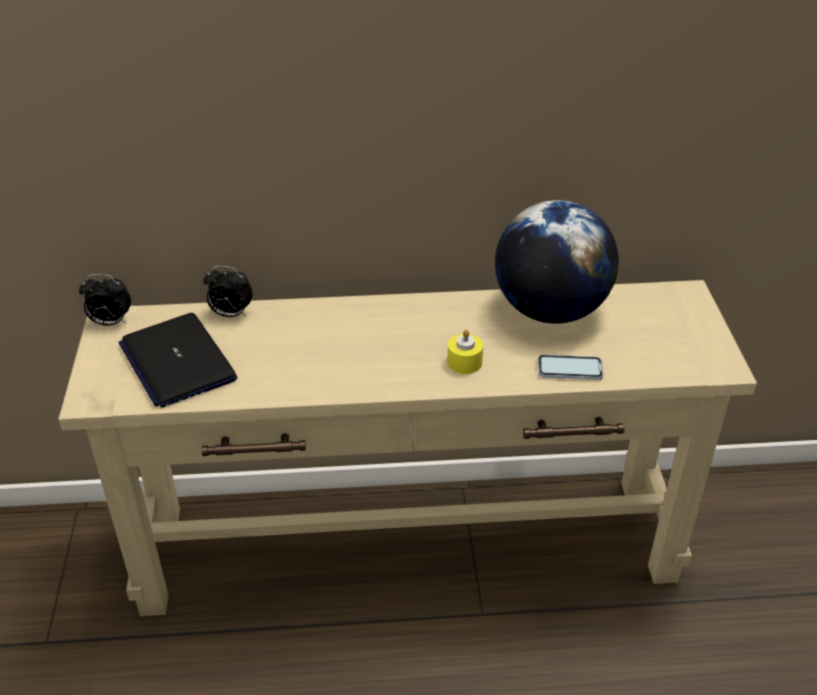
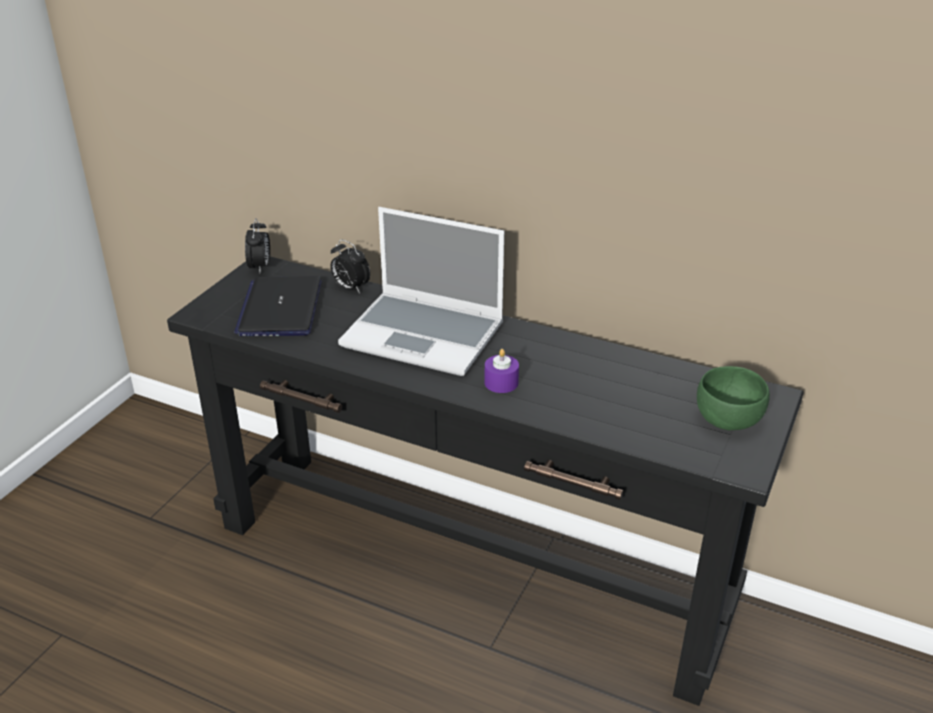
camera: 30 degrees right, 5 degrees down
beige console table [58,280,757,616] -> black console table [167,257,804,706]
alarm clock [79,274,131,326] -> alarm clock turned 120 degrees counterclockwise [245,218,270,272]
yellow candle [447,329,483,374] -> purple candle [484,349,519,393]
globe [495,200,619,324] -> none
phone [538,355,603,380] -> none
none -> laptop [338,207,504,376]
none -> green bowl [697,366,770,430]

